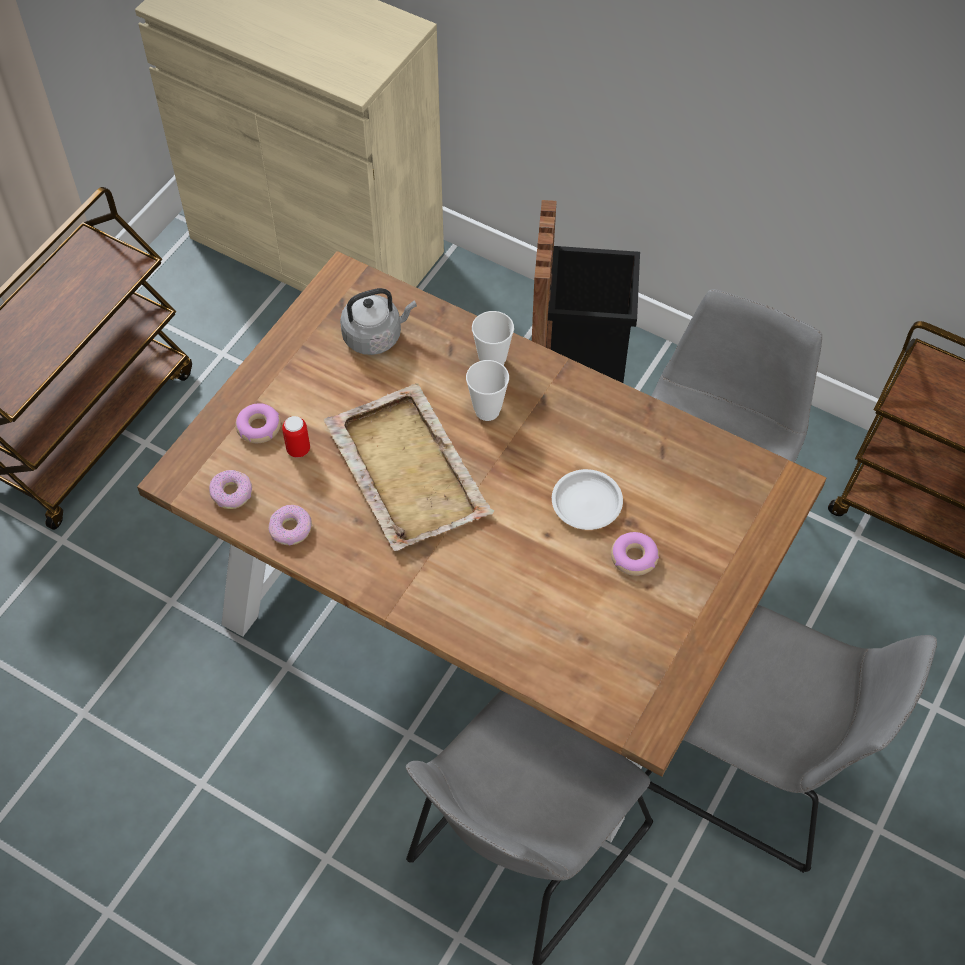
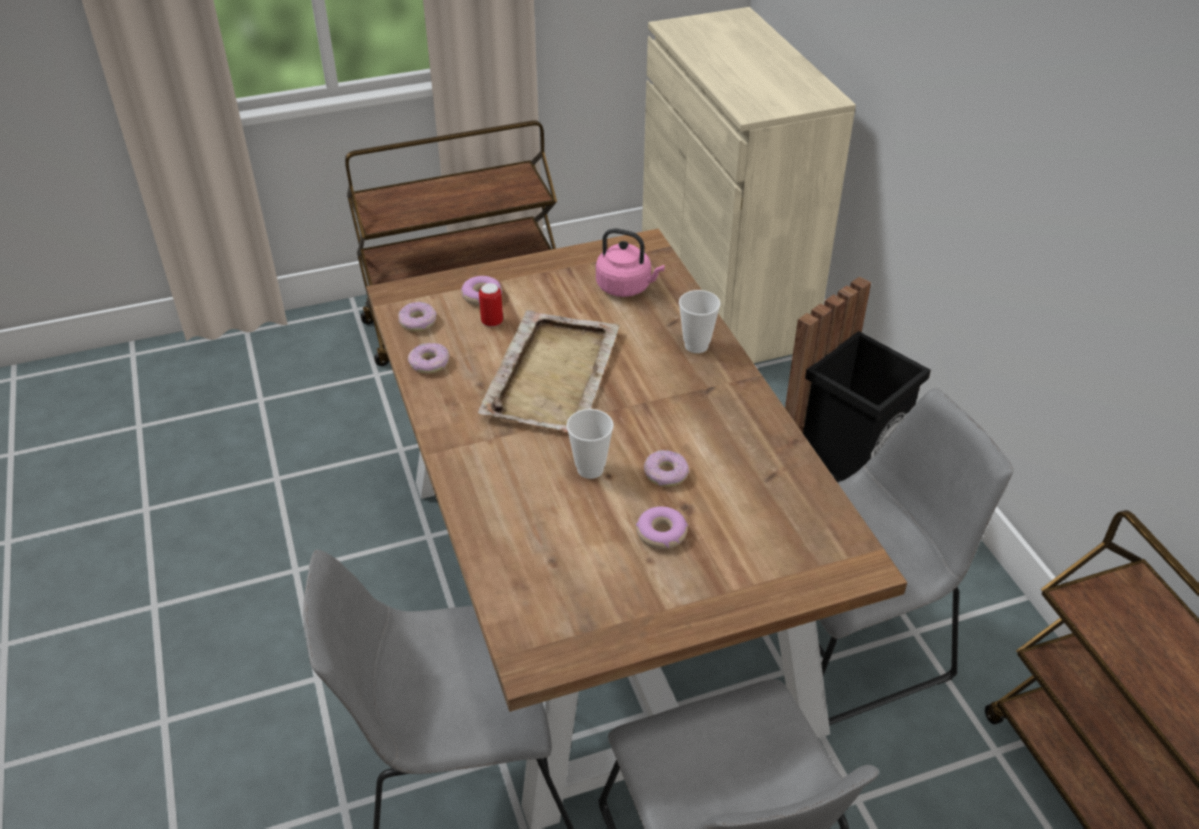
camera: 40 degrees right, 15 degrees down
grey kettle [340,288,417,355] -> pink kettle [596,228,665,297]
cup [466,360,509,421] -> cup moved to [567,409,614,479]
white plate [552,469,623,530] -> donut [644,450,689,487]

